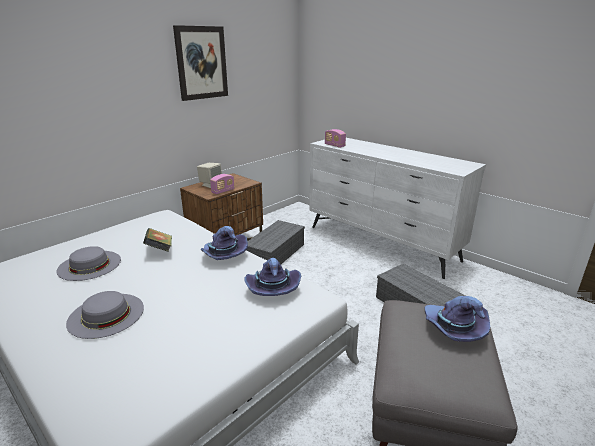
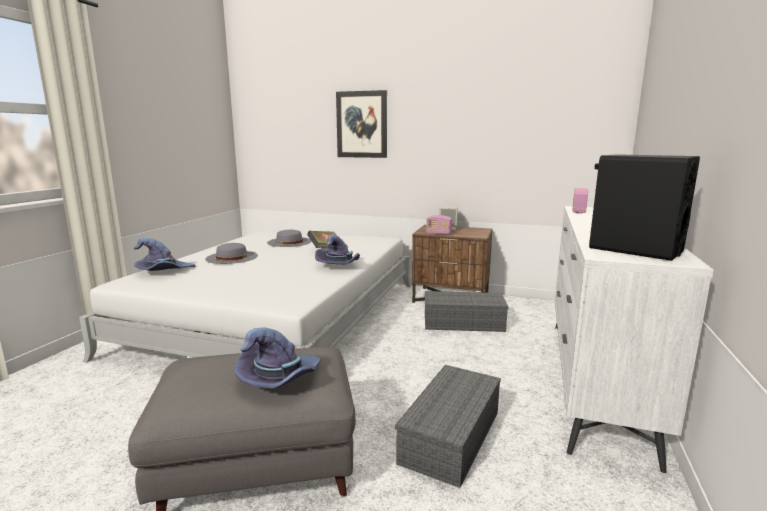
camera: 65 degrees right, 10 degrees down
picture [173,25,228,101] -> picture moved to [336,90,387,158]
purple hat [245,258,301,296] -> purple hat moved to [134,238,195,271]
none -> black speaker [589,154,700,261]

